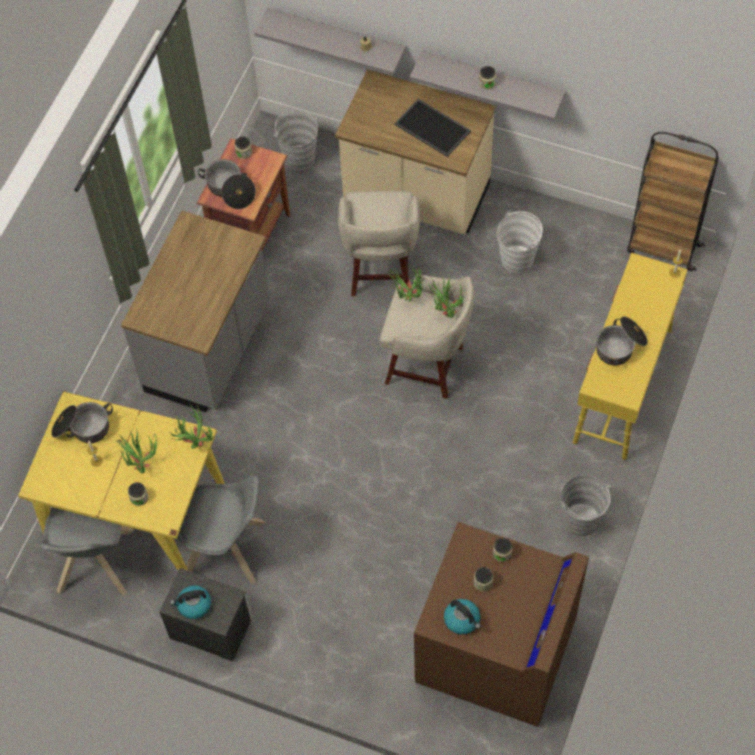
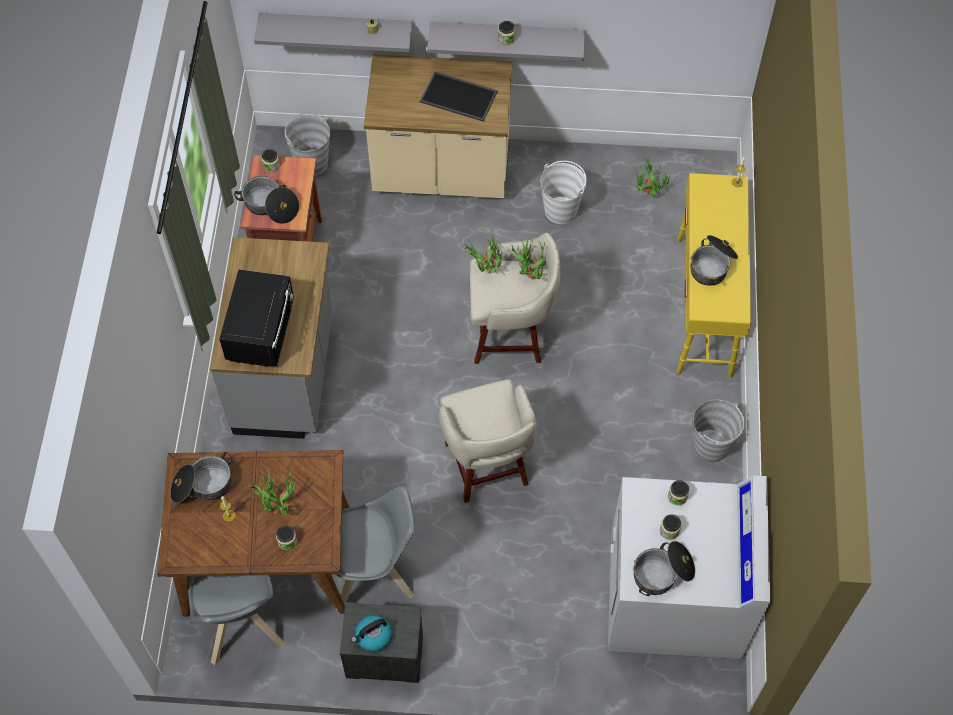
camera: 20 degrees left, 0 degrees up
yellow dining table [18,391,225,571] -> brown dining table [157,450,349,617]
potted plant [170,404,213,449] -> potted plant moved to [636,156,670,196]
beige stool [338,191,420,296] -> beige stool moved to [439,379,537,503]
brown washing machine [414,522,589,727] -> white washing machine [608,475,770,660]
kettle [444,599,481,635] -> cooking pot [634,541,695,596]
brown cart [627,132,719,272] -> none
none -> black microwave [219,269,294,367]

